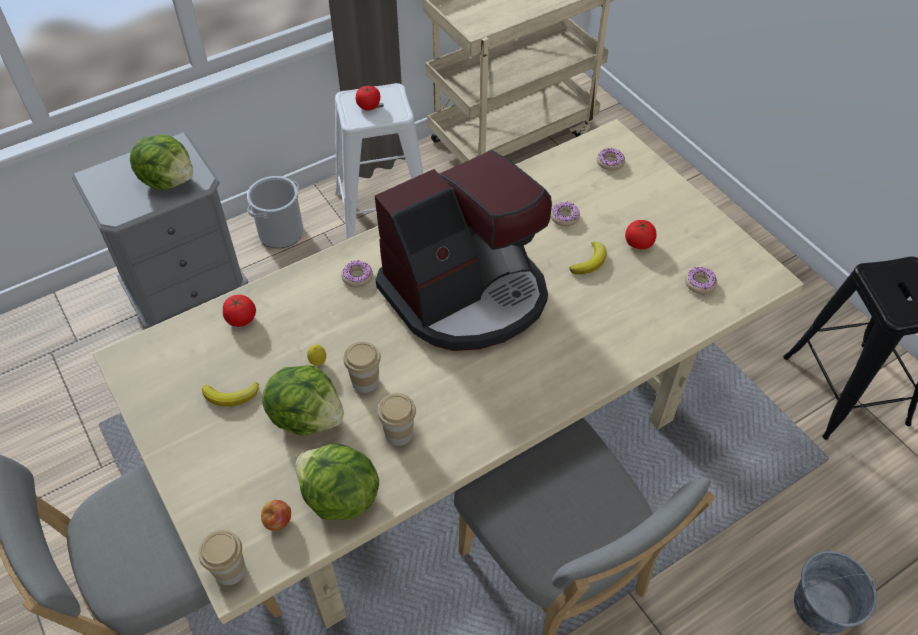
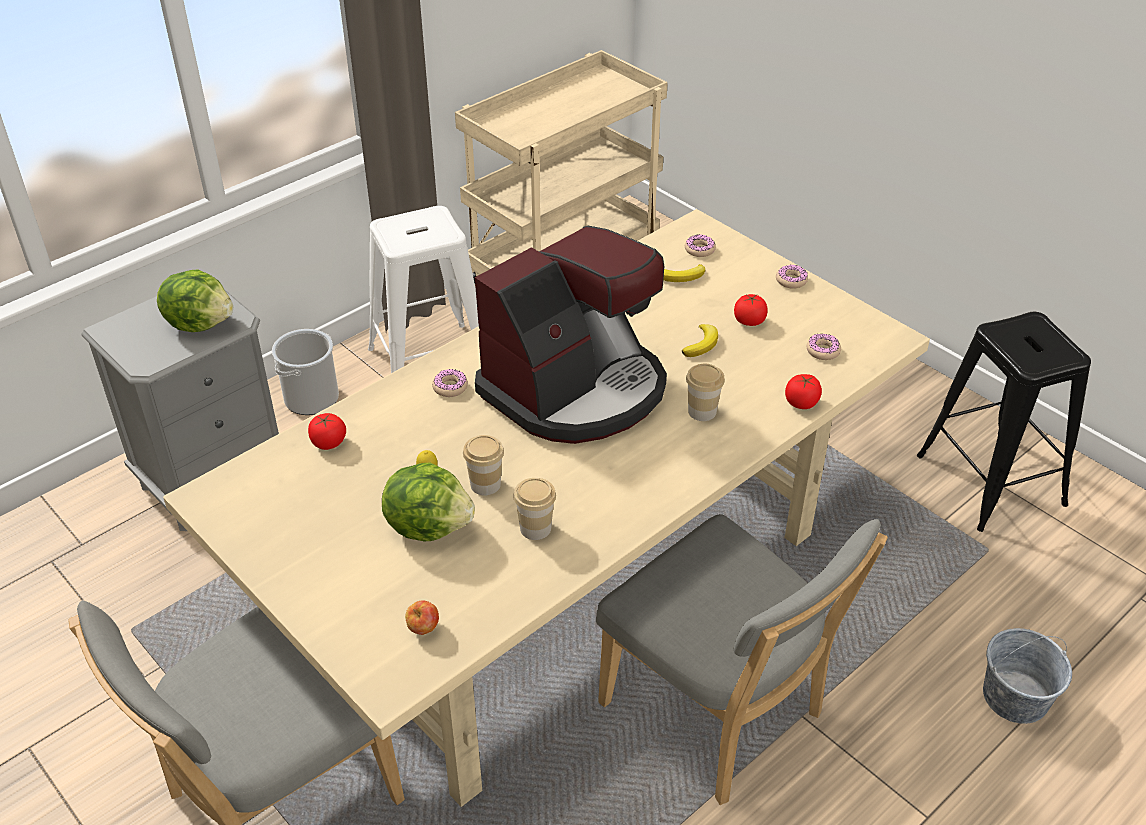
camera: 10 degrees left, 10 degrees down
cup [199,530,246,585] -> cup moved to [686,364,725,421]
banana [202,382,259,407] -> banana moved to [663,264,705,282]
lettuce [295,444,379,520] -> none
tomato [356,86,380,110] -> tomato moved to [785,374,822,409]
donut [551,202,580,226] -> donut moved to [776,264,808,289]

